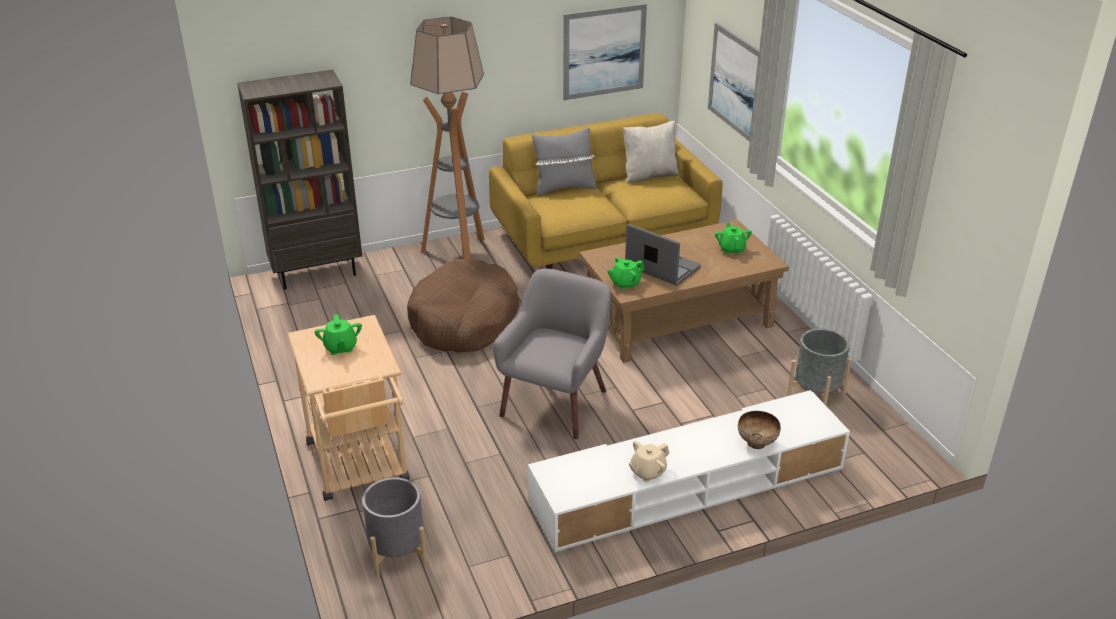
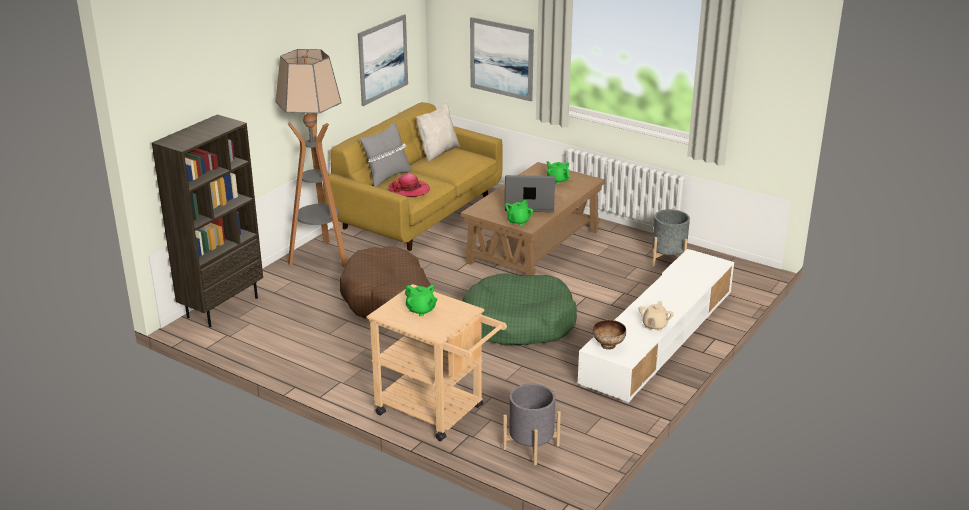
camera: 35 degrees left, 5 degrees down
grey armchair [493,268,611,439] -> green dog bed [462,273,577,346]
bowl [738,411,781,449] -> bowl moved to [593,320,626,350]
none -> hat [388,173,430,197]

